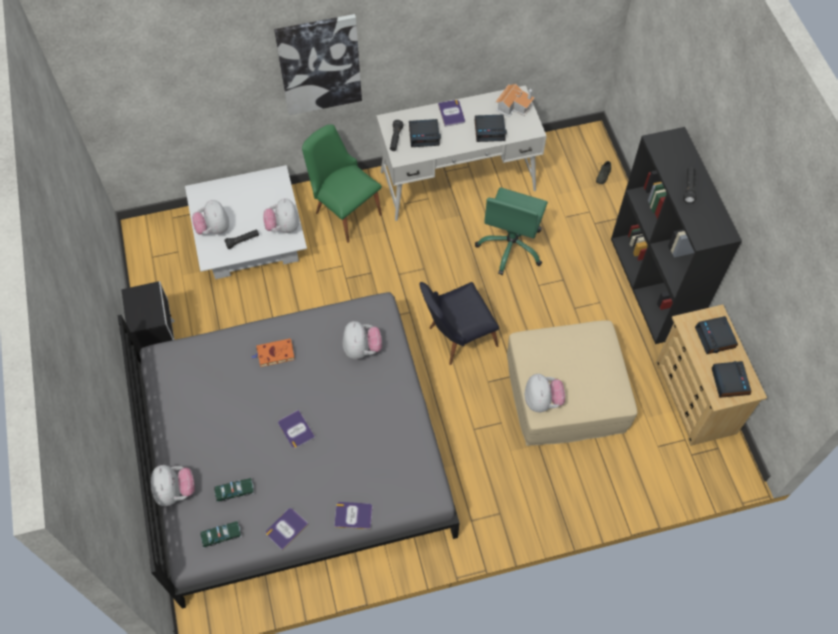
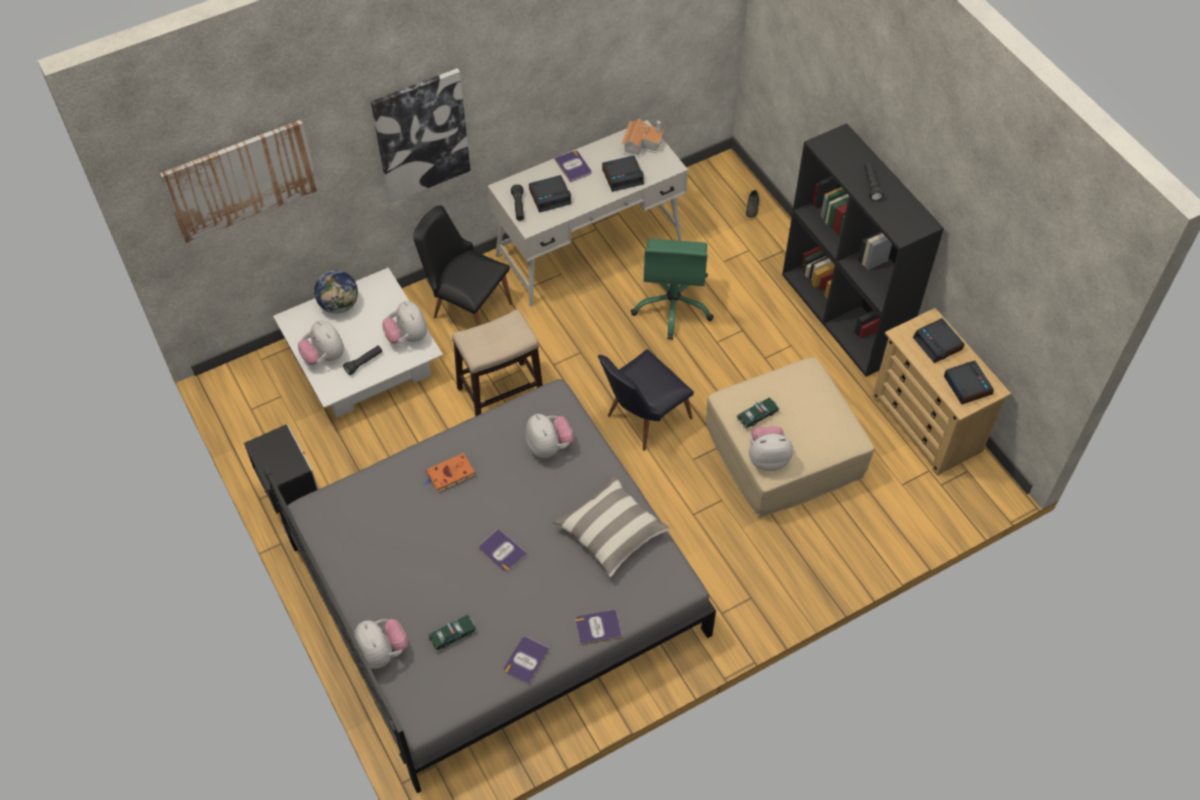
camera: 15 degrees left, 5 degrees down
toy car [200,521,242,548] -> toy car moved to [737,397,779,429]
green chair [302,124,382,243] -> black chair [413,205,513,326]
plush toy [525,374,565,412] -> plush toy turned 75 degrees counterclockwise [749,426,793,471]
none -> picture [160,120,319,243]
none -> globe [314,270,358,314]
none -> stool [452,309,543,416]
none -> pillow [553,475,671,577]

